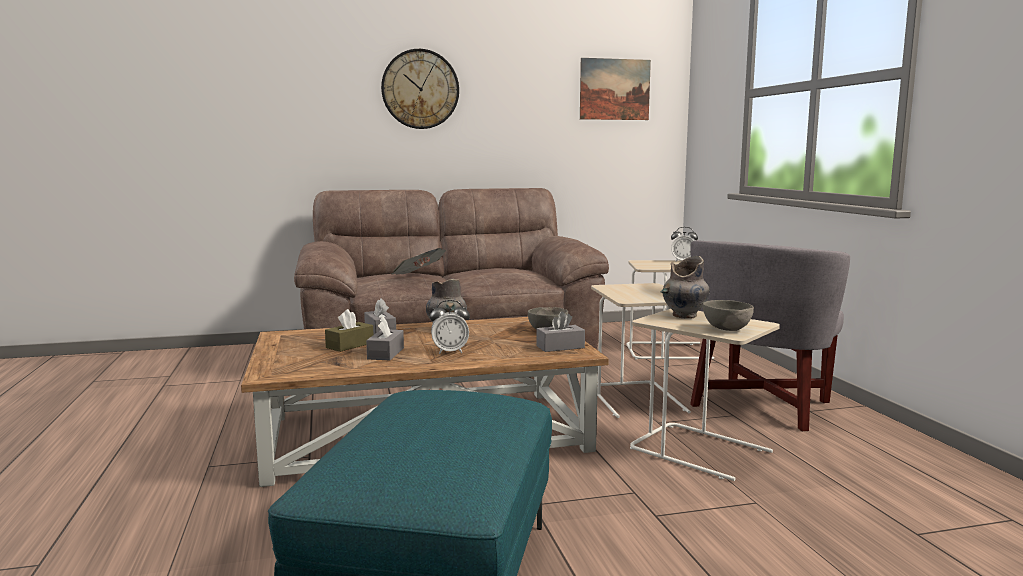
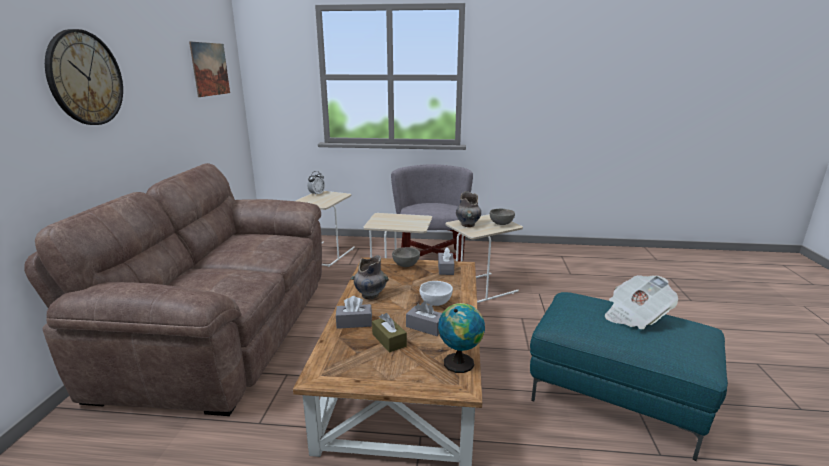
camera: 70 degrees left, 10 degrees up
newspaper [391,248,446,275] -> newspaper moved to [605,275,678,329]
alarm clock [430,300,470,354] -> white bowl [420,281,453,306]
grey armchair [690,240,850,431] -> grey armchair turned 150 degrees counterclockwise [391,164,473,261]
none -> globe [438,303,485,373]

